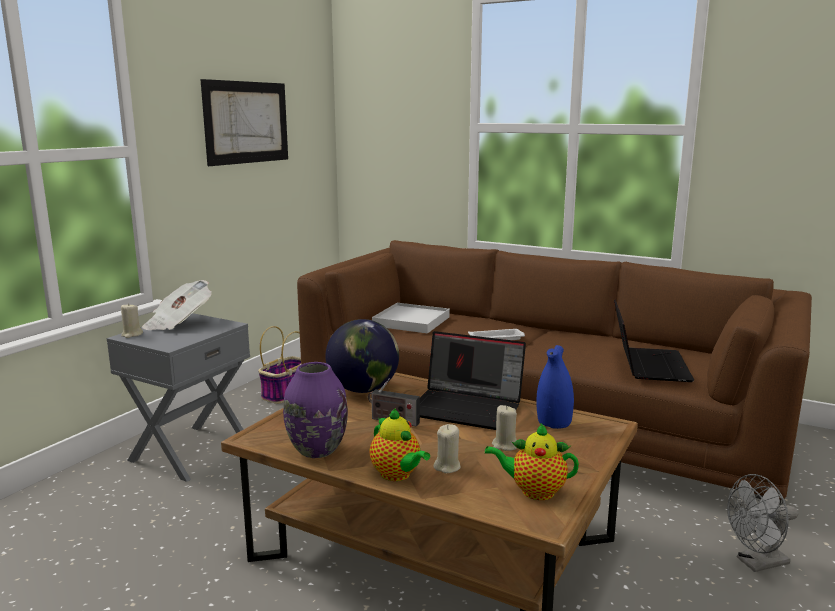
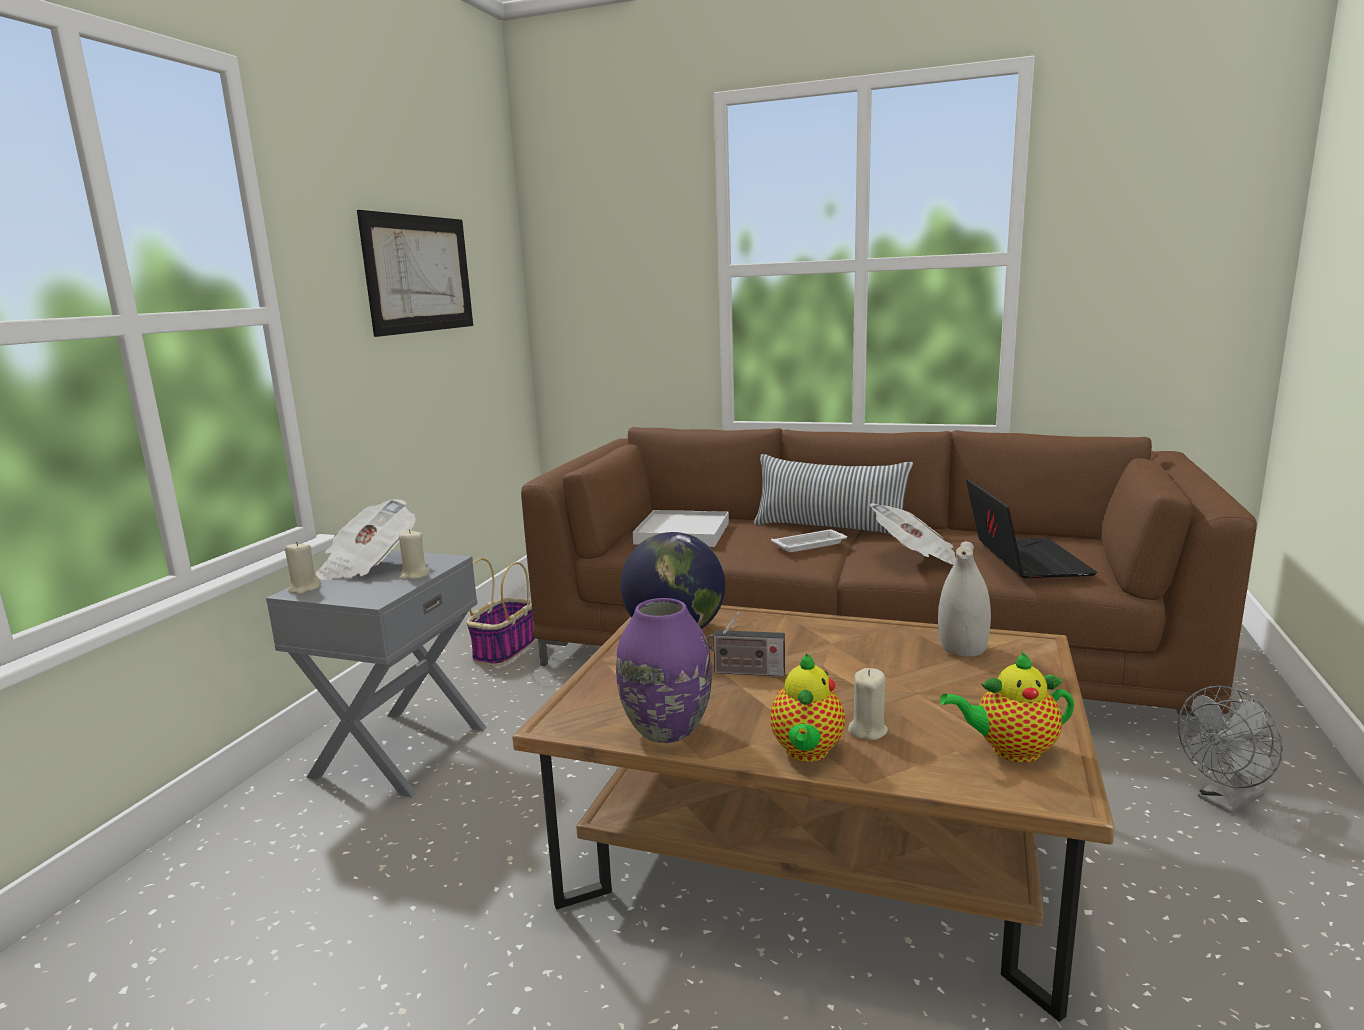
camera: 10 degrees left, 0 degrees up
teapot [369,408,430,481] -> teapot turned 60 degrees clockwise [770,653,845,762]
laptop [420,331,526,430] -> none
beige candle [492,405,517,451] -> beige candle moved to [399,529,430,580]
blue vase [536,345,574,429] -> white vase [938,542,991,657]
none -> pillow [754,454,913,535]
none -> newspaper [870,503,956,565]

